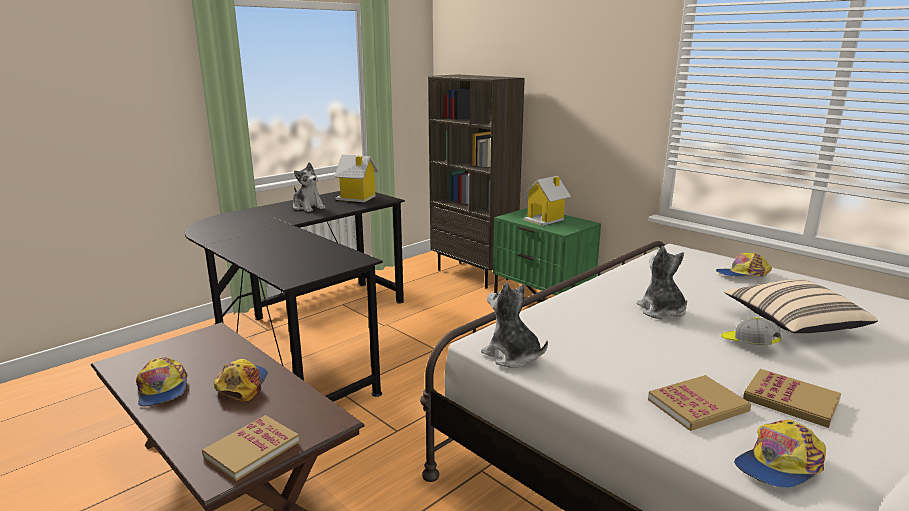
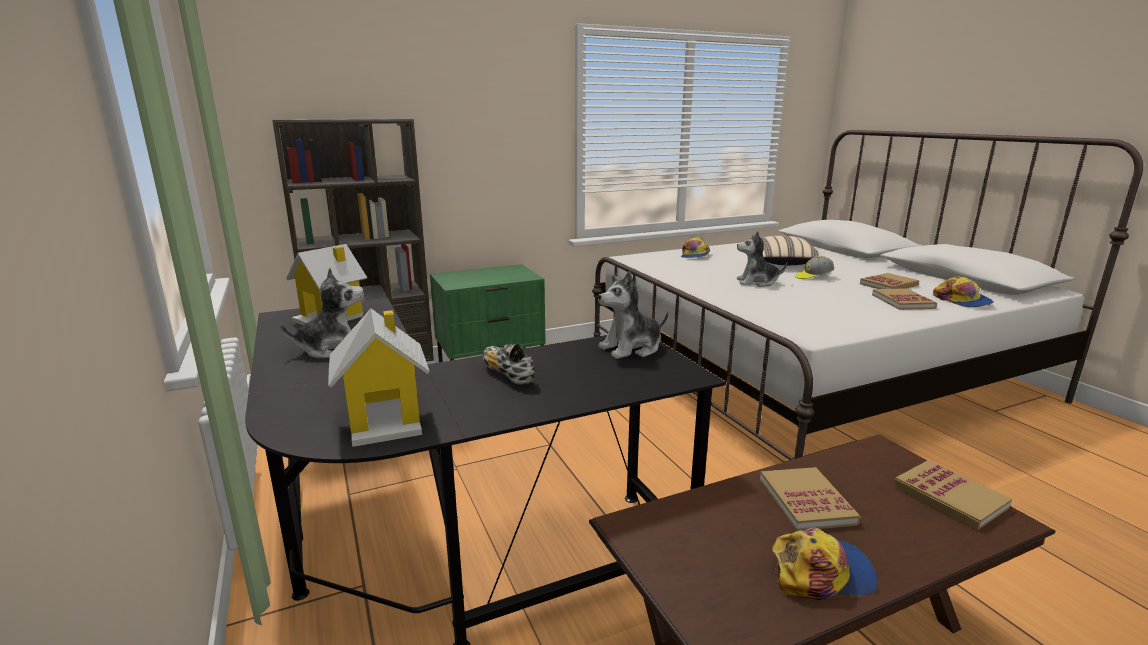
camera: 70 degrees left, 0 degrees up
cap [214,359,268,401] -> book [760,467,861,531]
plush toy [481,282,548,368] -> plush toy moved to [598,271,668,359]
toy house [523,176,571,226] -> toy house moved to [328,309,430,447]
none -> shoe [483,343,535,384]

